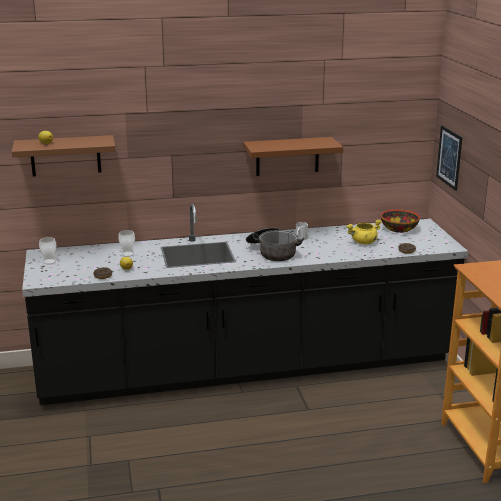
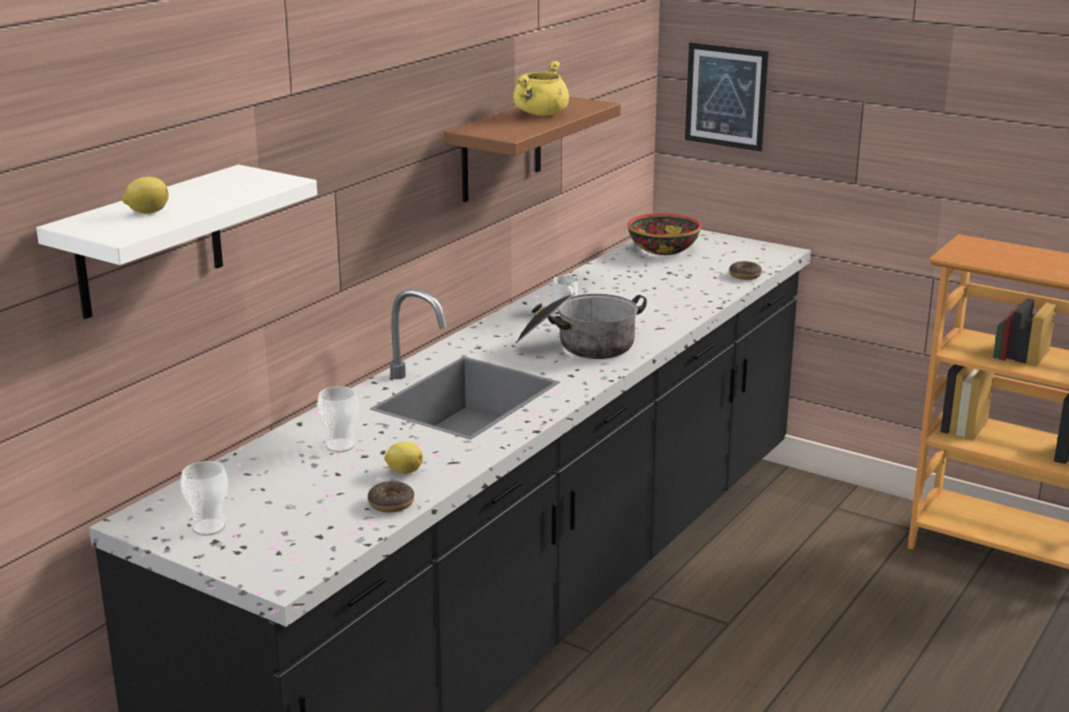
camera: 45 degrees left, 0 degrees up
brown shelf [12,135,116,176] -> white shelf [36,165,317,319]
yellow cooking pot [346,220,382,244] -> yellow cooking pot moved to [513,60,569,116]

